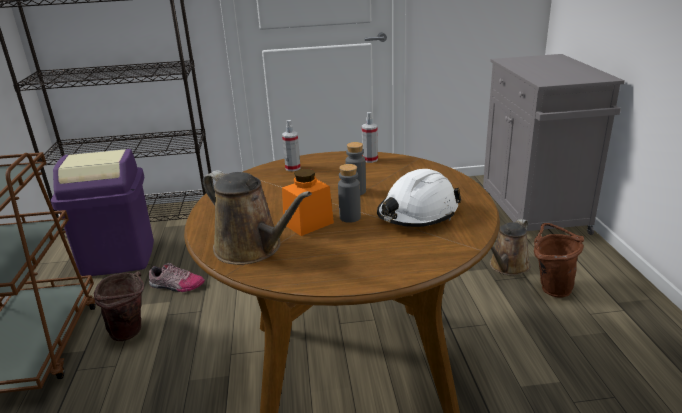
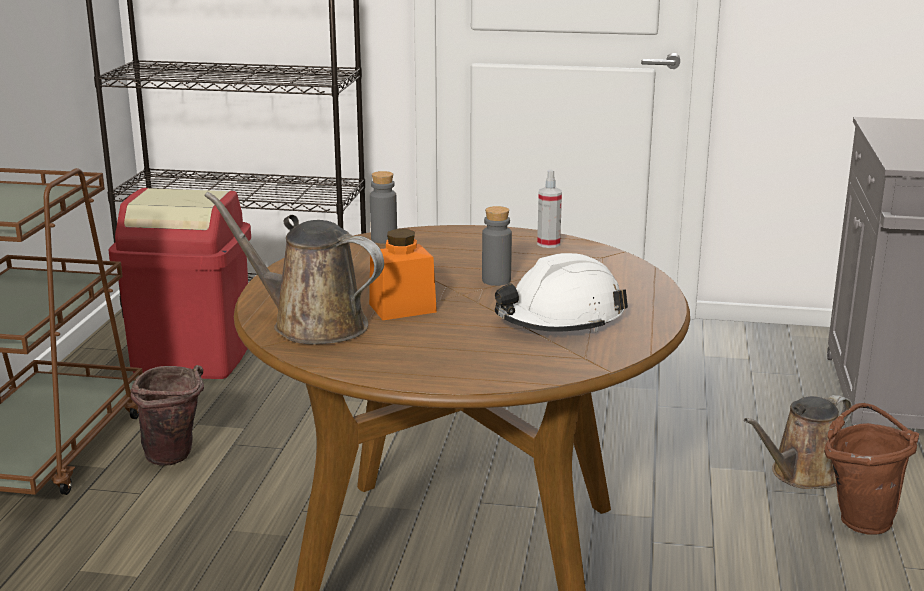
camera: 15 degrees right, 5 degrees down
purple trash can [51,149,154,276] -> red trash can [108,188,251,379]
shoe [149,263,205,292] -> none
brown watering can [203,170,312,265] -> brown watering can turned 150 degrees clockwise [204,192,384,344]
spray bottle [282,120,301,171] -> none
grey bottle [338,164,361,223] -> grey bottle moved to [370,171,397,244]

